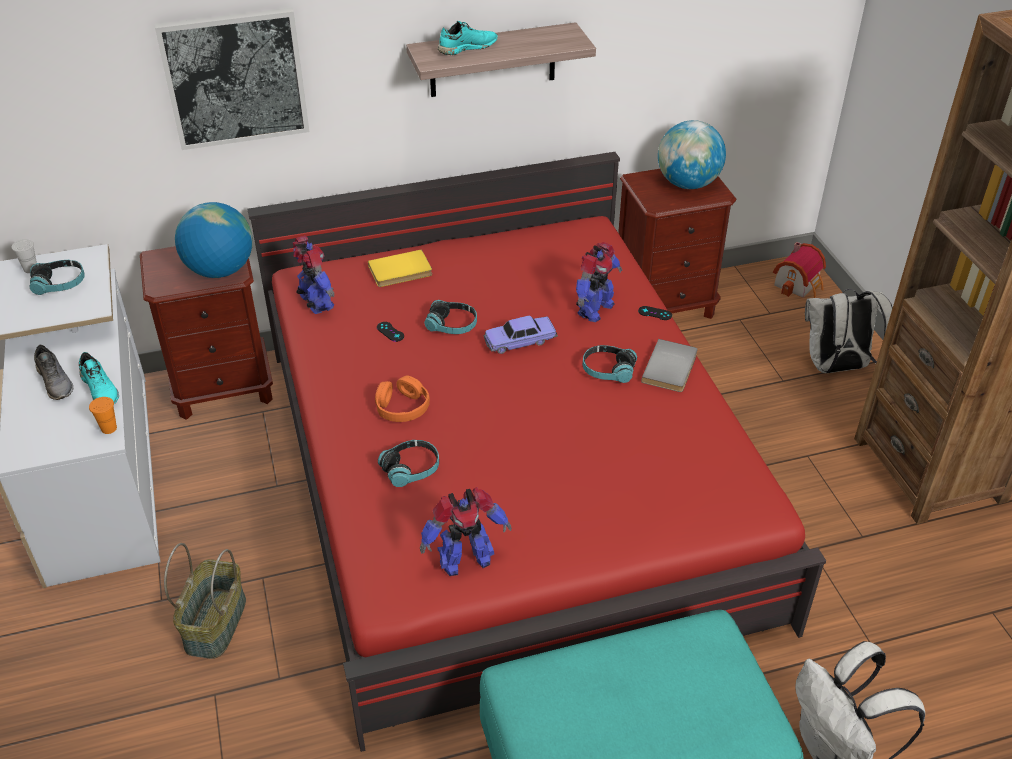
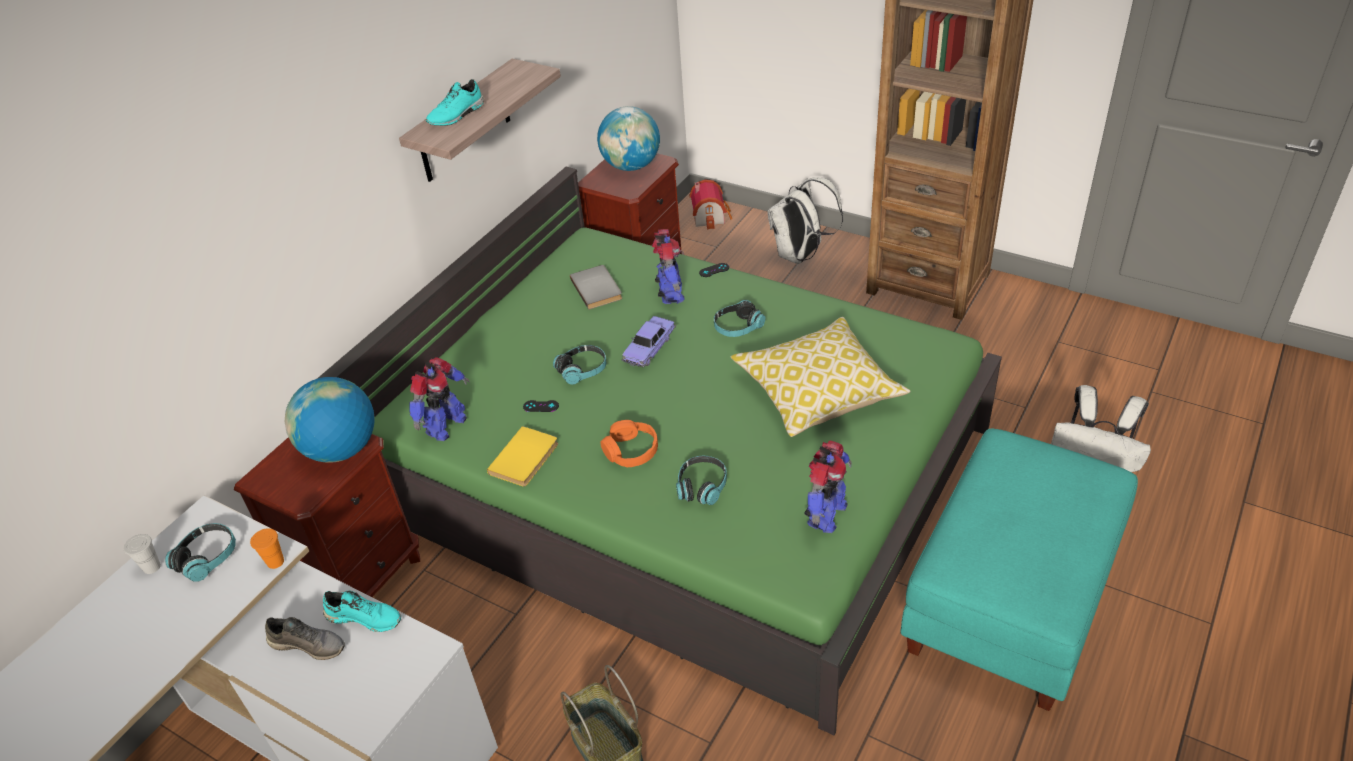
camera: 40 degrees left, 0 degrees up
orange cup [89,397,117,434] -> orange cup moved to [250,528,284,569]
picture [154,8,309,150] -> none
red bed [247,152,826,752] -> green bed [317,167,1002,735]
toy robot [293,236,335,314] -> toy robot turned 105 degrees clockwise [409,357,469,441]
yellow book [368,249,432,287] -> yellow book moved to [487,426,558,487]
turquoise shoe [438,21,498,55] -> turquoise shoe turned 150 degrees counterclockwise [426,79,484,126]
grey book [641,339,698,392] -> grey book moved to [570,265,622,310]
none -> pillow [731,317,910,437]

